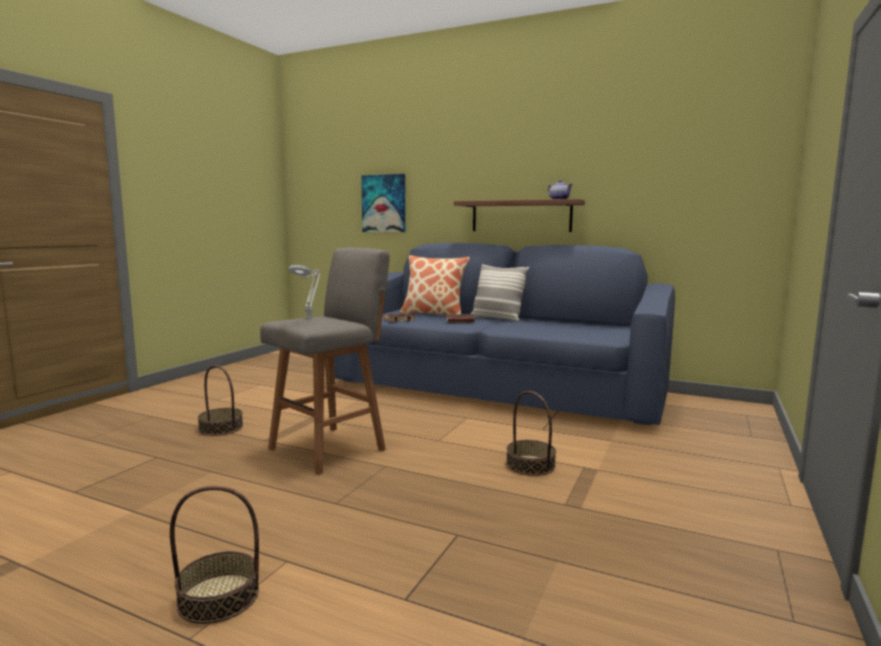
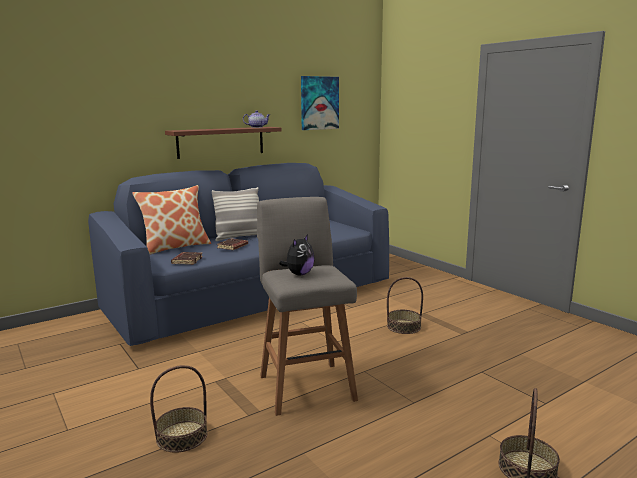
camera: 60 degrees left, 5 degrees up
grey table lamp [289,265,321,319] -> plush toy [279,234,315,276]
picture [361,174,405,233] -> picture moved to [301,76,339,130]

